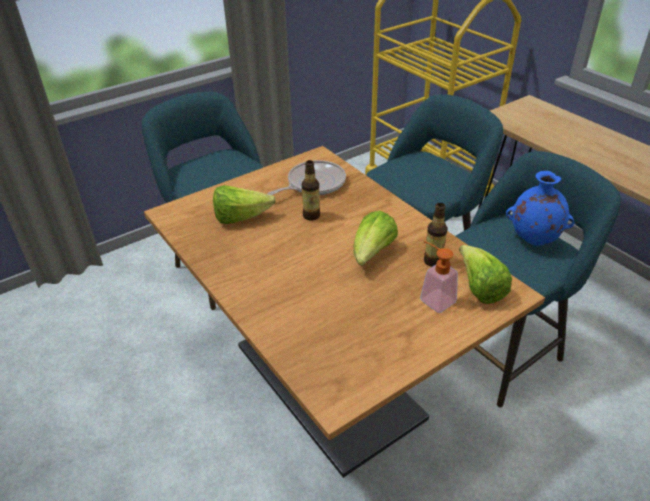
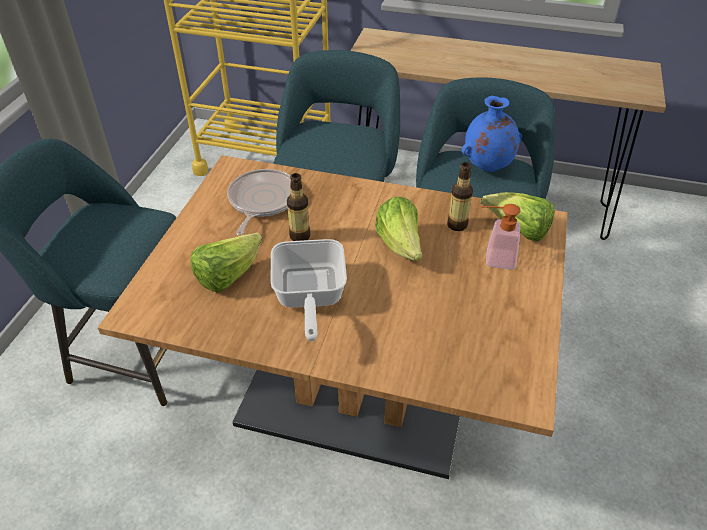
camera: 40 degrees left, 5 degrees up
none -> frying pan [271,239,347,341]

